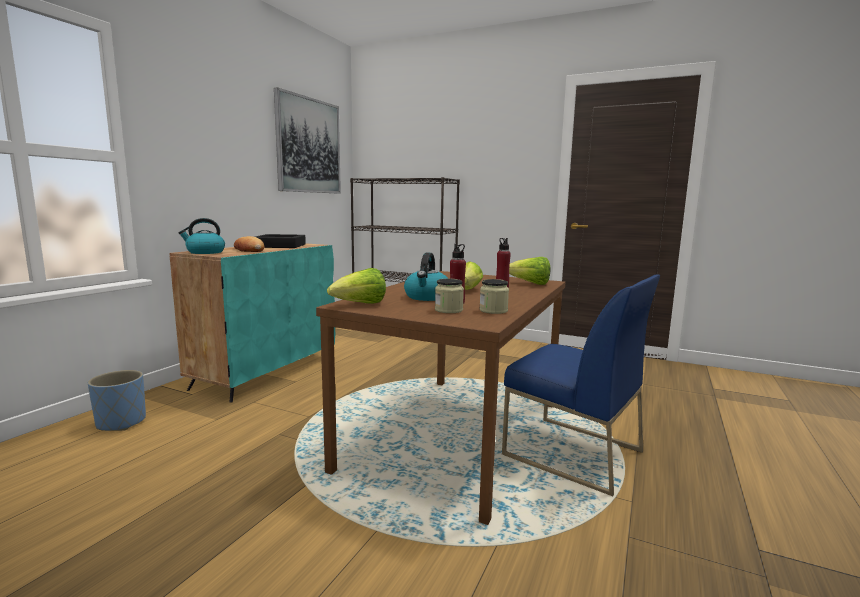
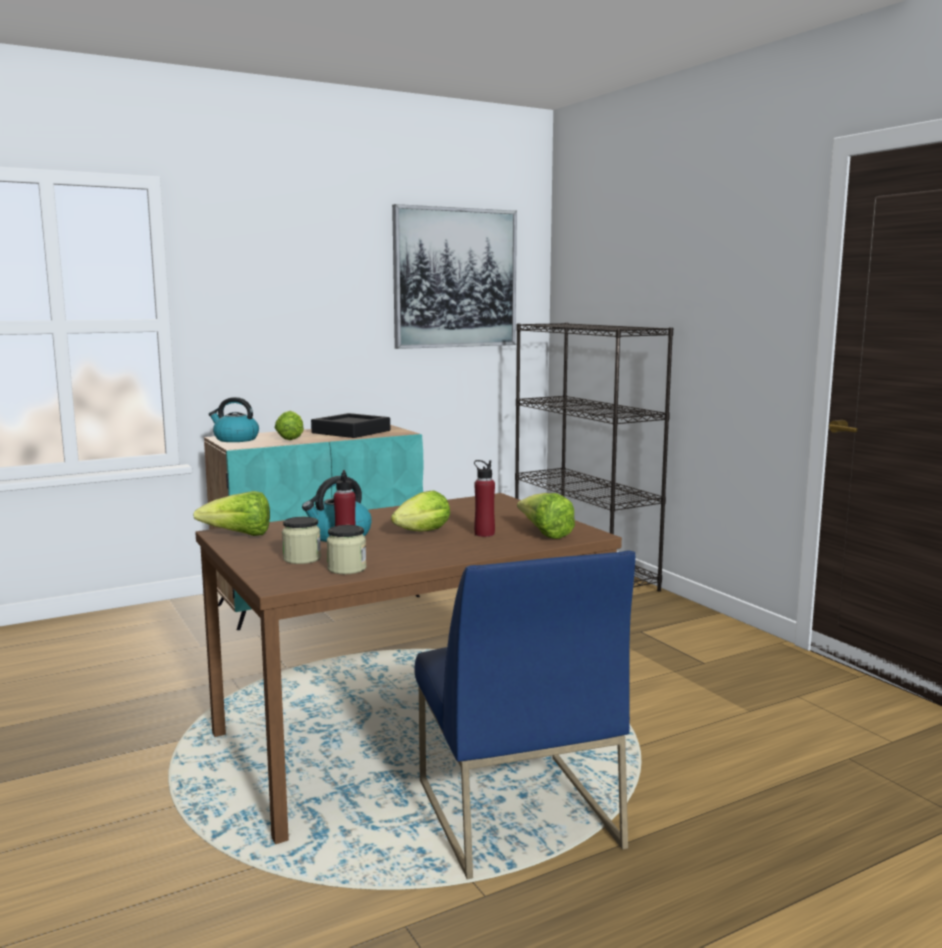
camera: 35 degrees right, 0 degrees up
blue planter [88,370,146,431] -> none
bread [234,236,265,252] -> lettuce [275,410,304,440]

